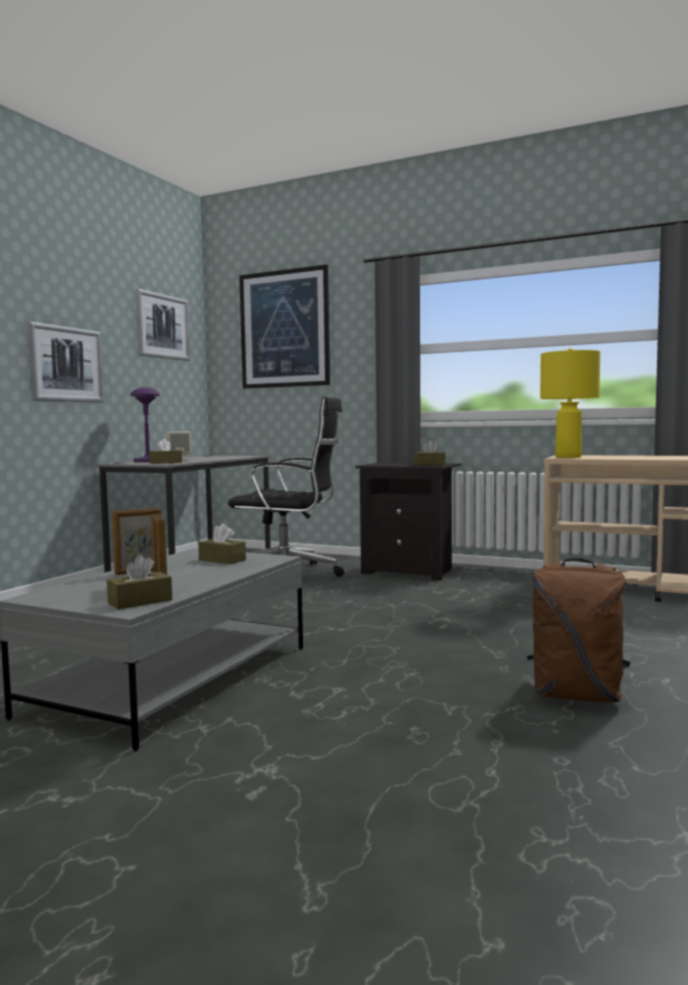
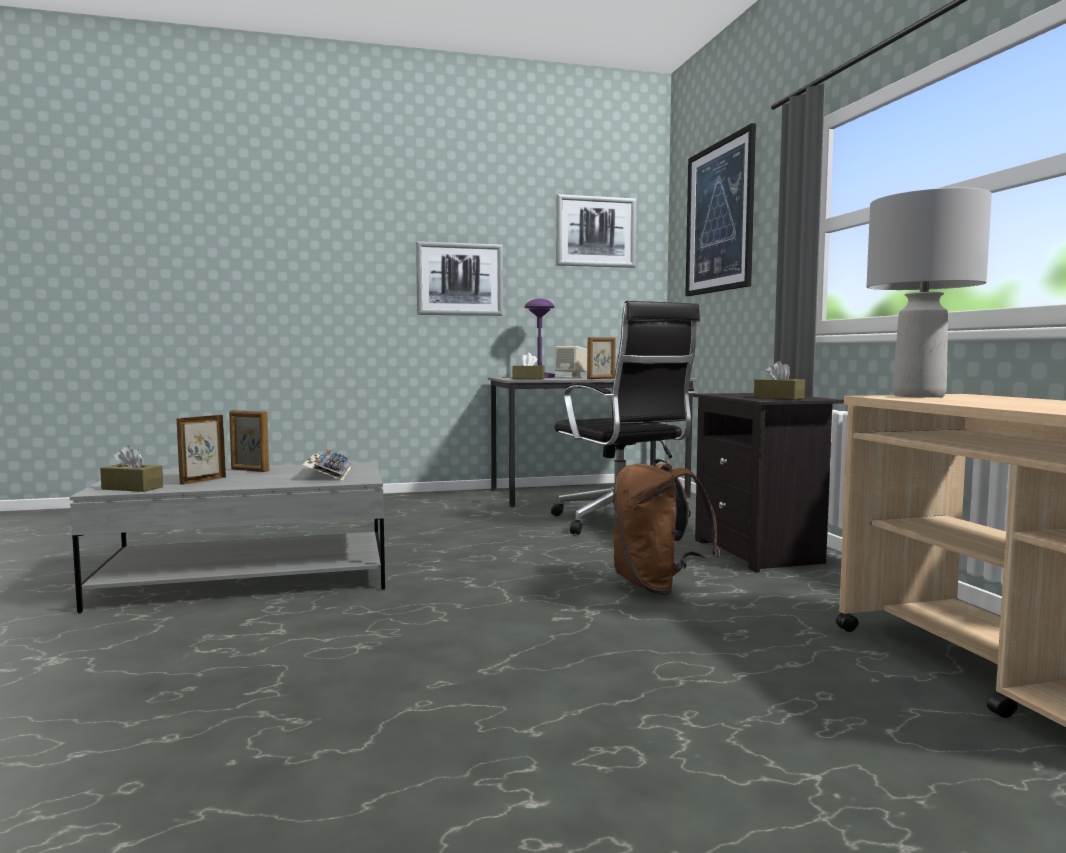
camera: 50 degrees right, 0 degrees up
brown tissue box [198,523,246,564] -> keyboard [302,450,351,481]
brown backpack [527,558,631,703] -> brown backpack moved to [612,459,720,595]
yellow table lamp [540,348,600,458] -> grey table lamp [866,188,992,398]
none -> picture frame [587,337,616,379]

